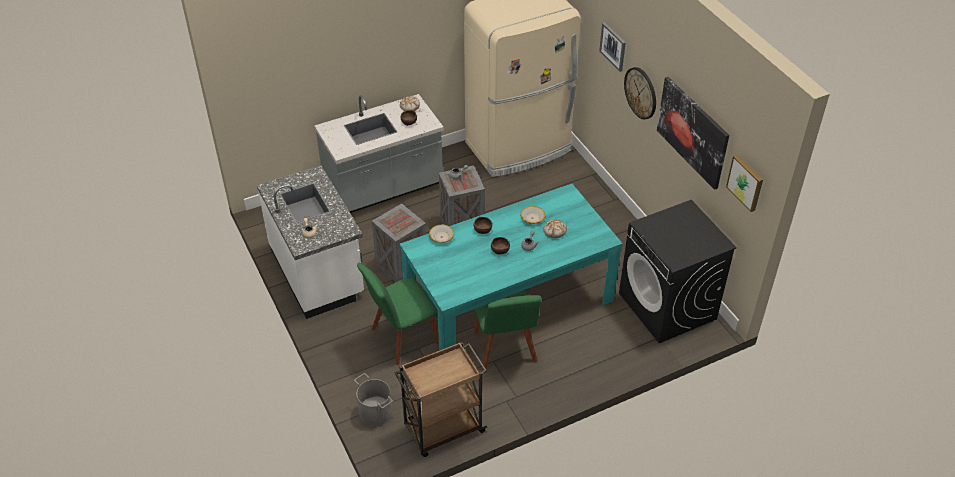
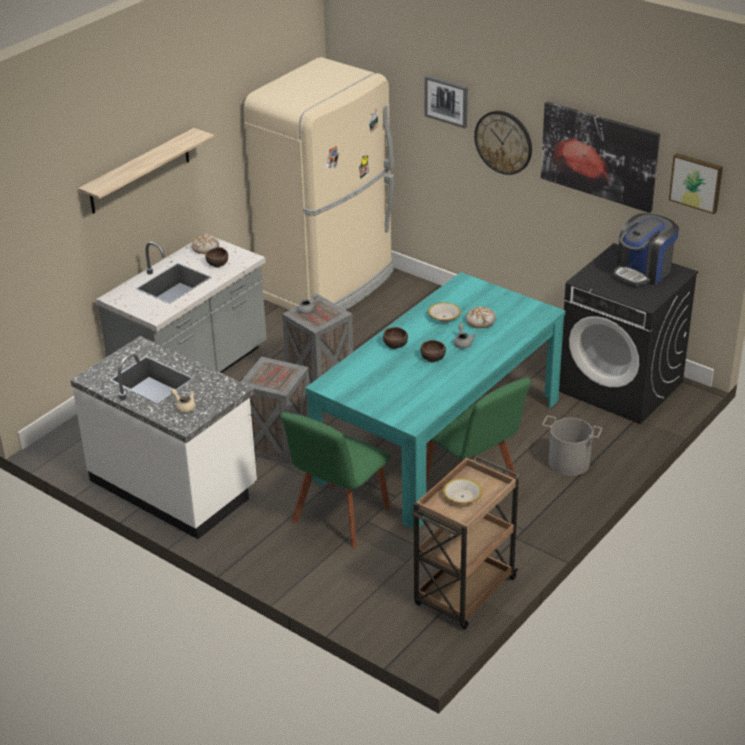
camera: 25 degrees left, 10 degrees down
grey bucket [354,373,393,426] -> grey bucket moved to [542,416,602,476]
bowl [429,225,454,243] -> bowl moved to [443,478,482,504]
none -> shelf [78,128,214,214]
none -> coffee machine [613,213,679,286]

